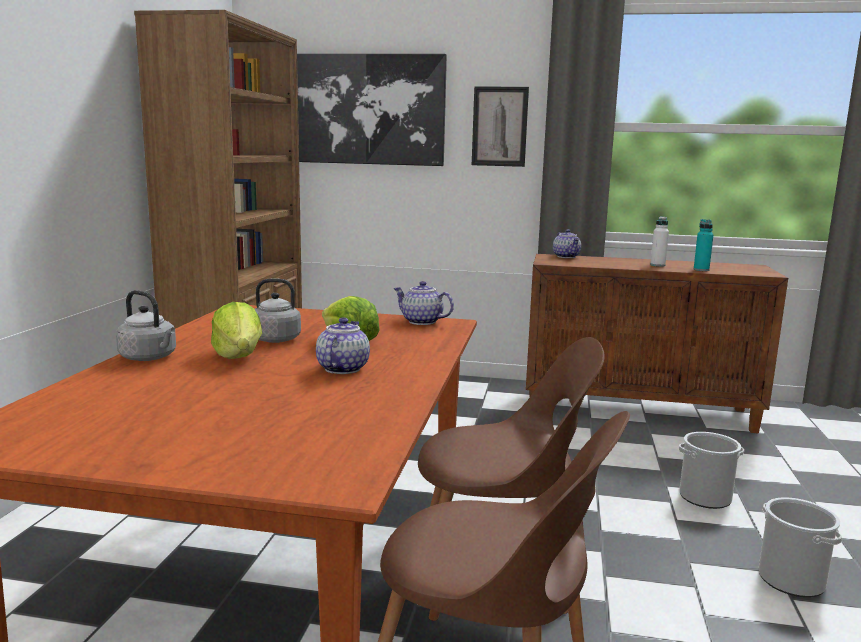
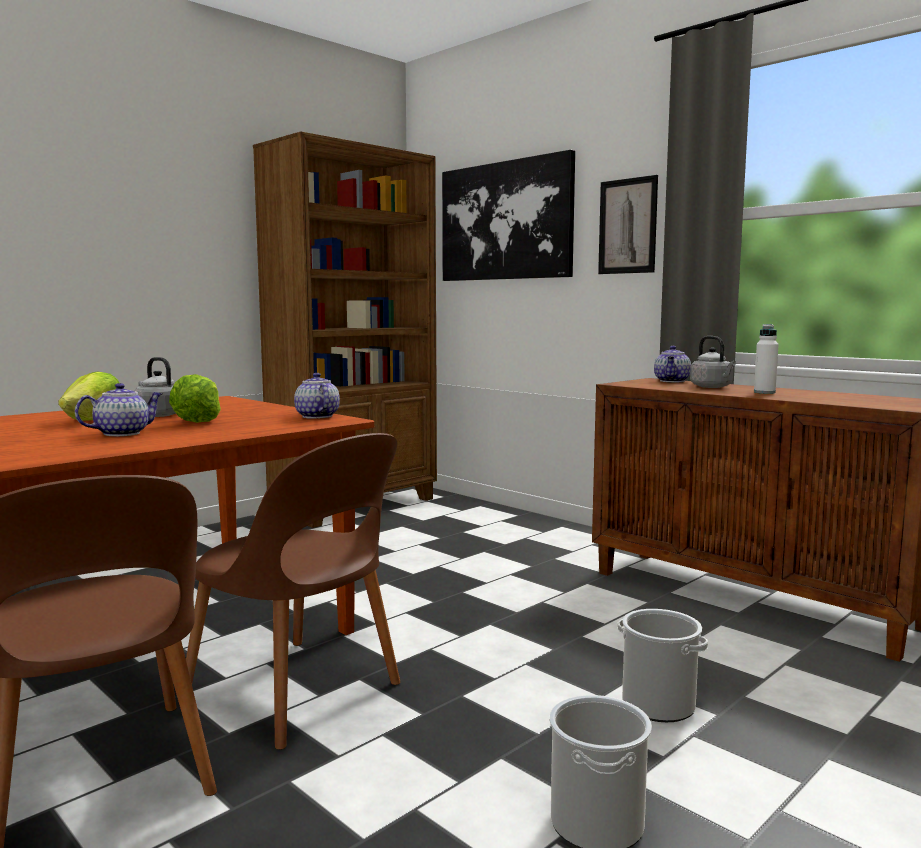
camera: 35 degrees right, 5 degrees down
grey kettle [116,290,176,361] -> grey kettle moved to [690,336,736,388]
turquoise bottle [694,219,713,271] -> none

